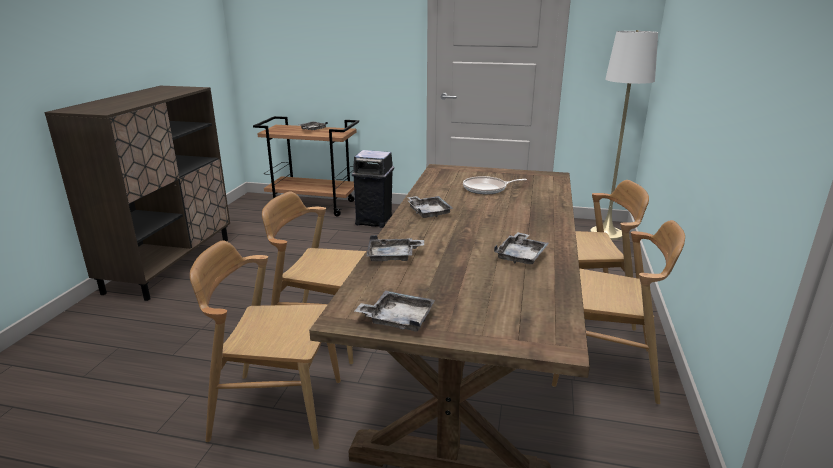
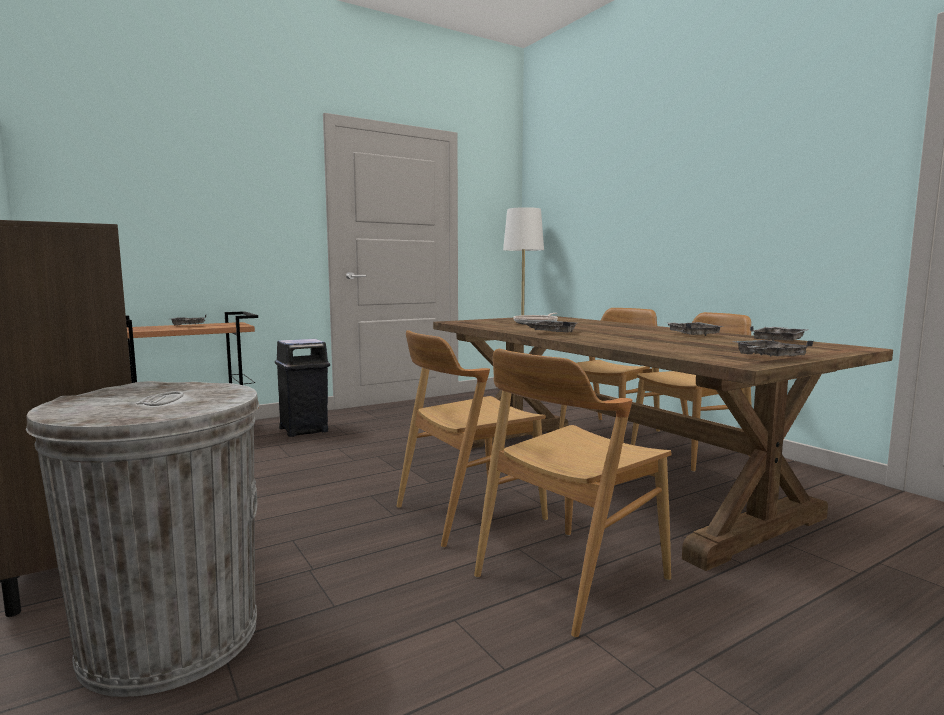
camera: 45 degrees left, 15 degrees down
grey tray [366,235,424,261] -> grey tray moved to [750,326,809,341]
none -> grey trash can [26,381,259,697]

